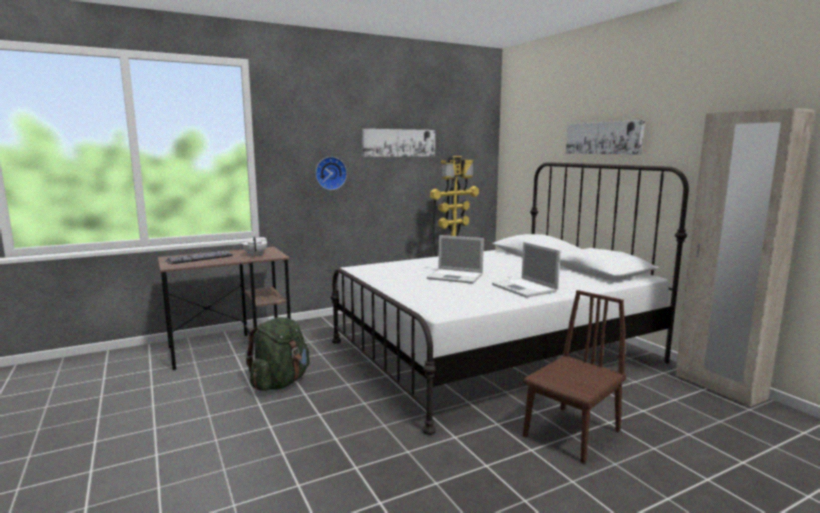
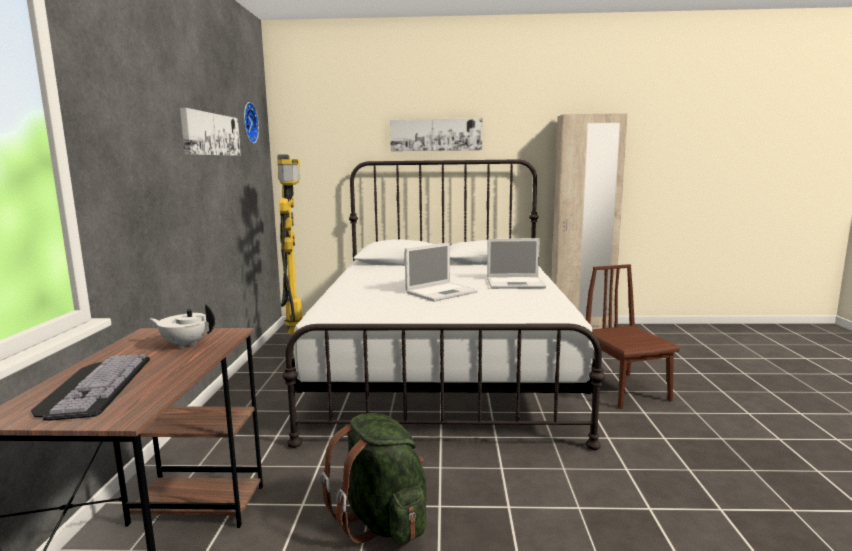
camera: 60 degrees left, 0 degrees up
wall clock [315,157,347,190] -> wall clock moved to [243,102,259,144]

